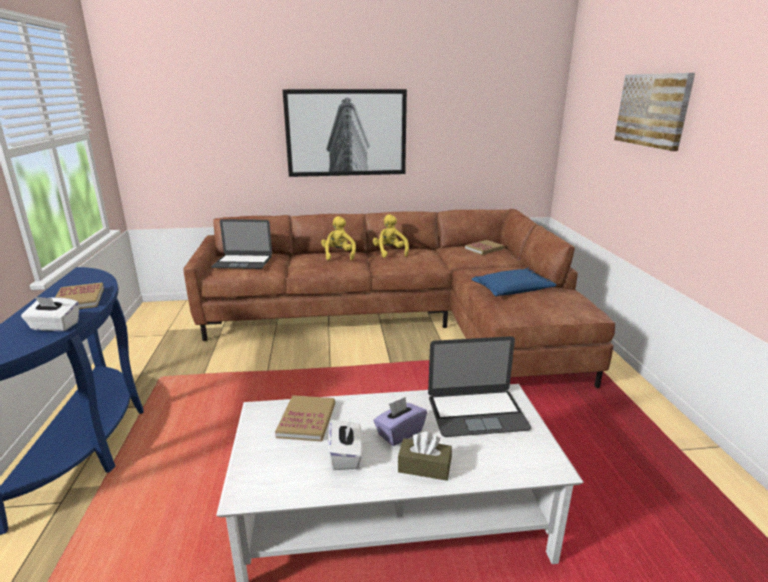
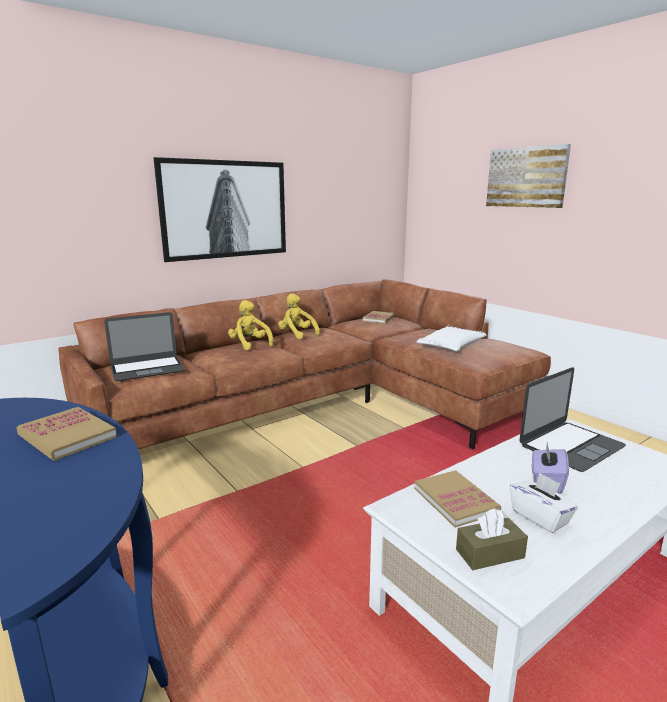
camera: 30 degrees left, 5 degrees down
white tissue box [21,297,79,331] -> none
brown tissue box [398,432,452,481] -> brown tissue box moved to [456,508,528,570]
blue pillow [471,267,557,297] -> white pillow [417,325,486,352]

